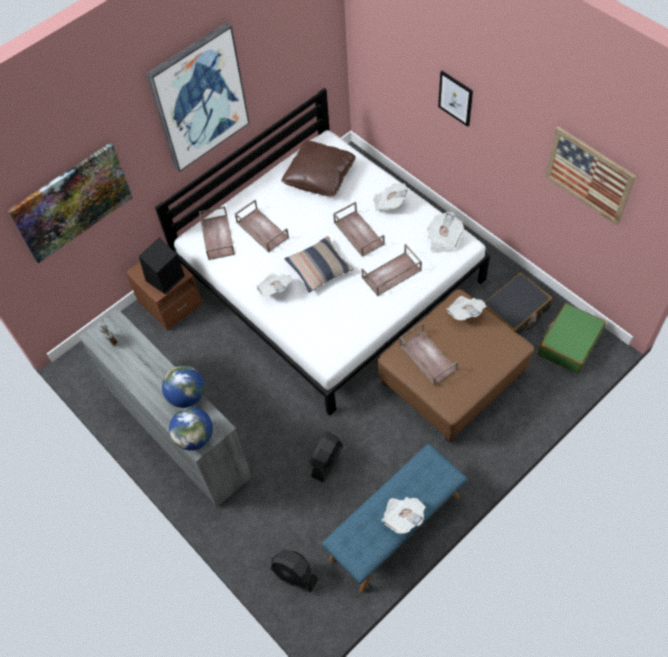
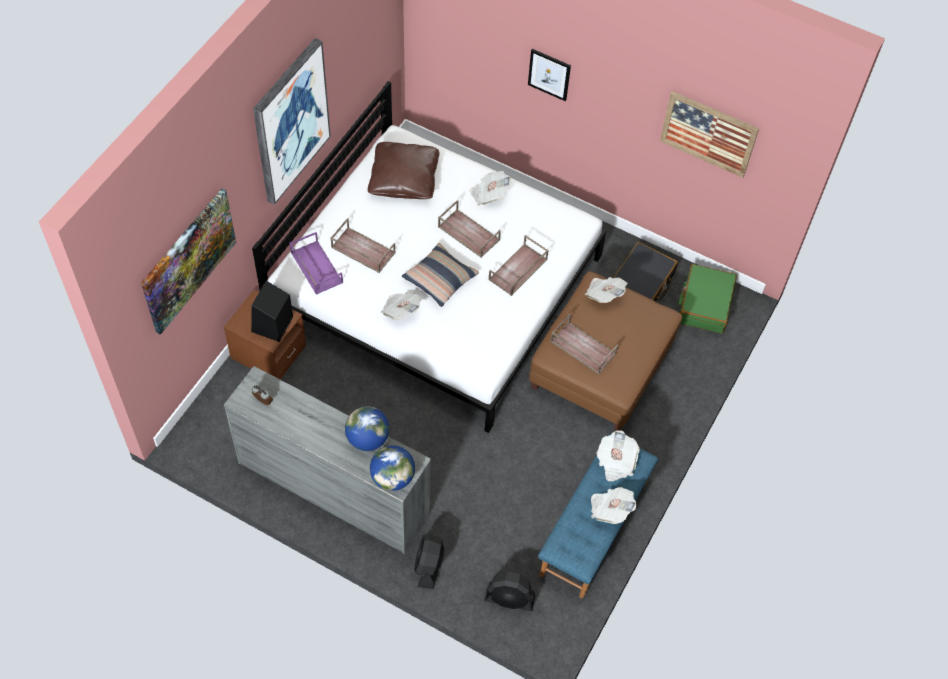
camera: 25 degrees left, 0 degrees up
brown tray [199,206,235,260] -> purple tray [290,232,343,295]
black fan [310,432,343,482] -> black fan moved to [415,533,444,589]
newspaper [427,212,464,253] -> newspaper moved to [596,431,640,482]

